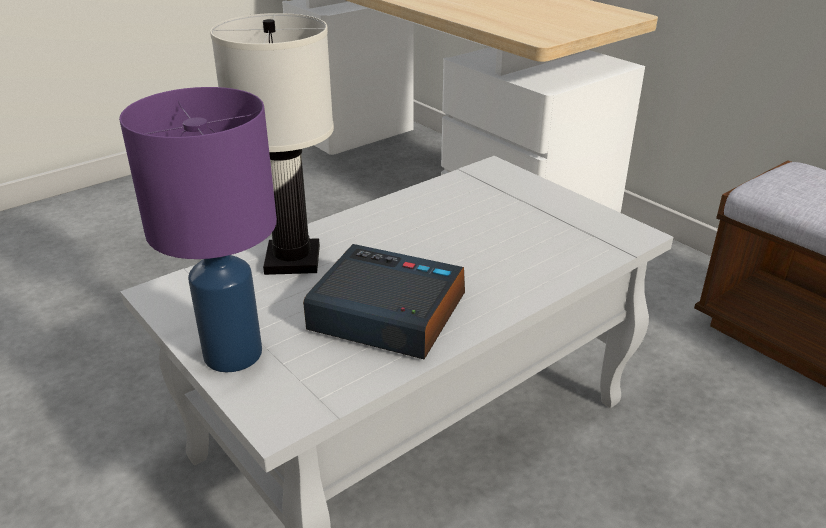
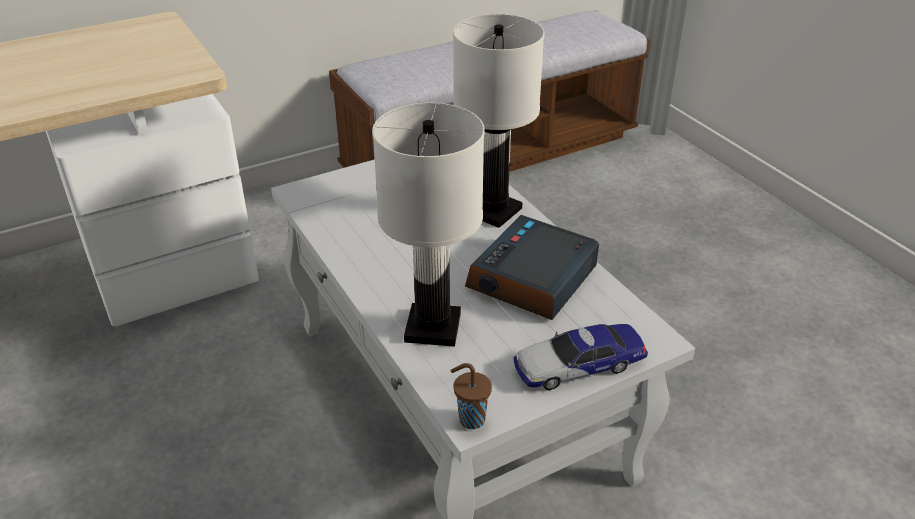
camera: 80 degrees left, 5 degrees up
purple table lamp [119,87,277,372] -> toy car [513,324,648,391]
none -> brown cup [451,363,492,429]
none -> white table lamp [453,14,544,228]

